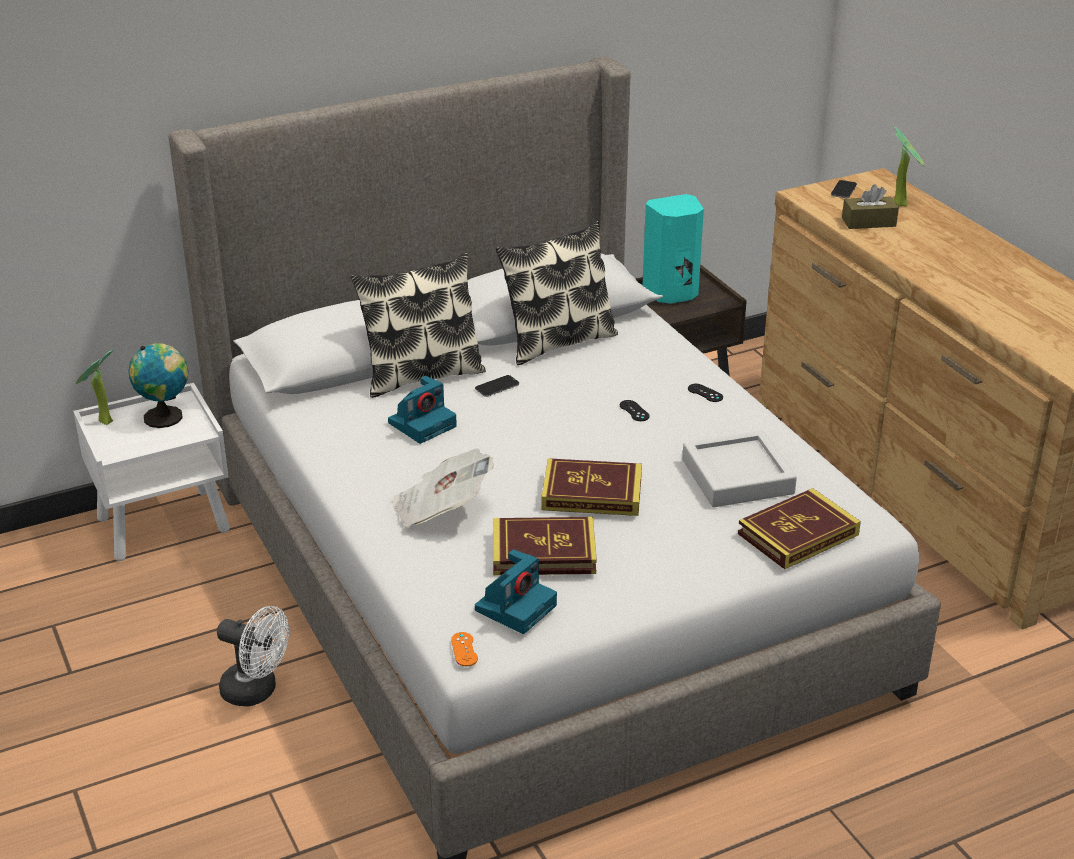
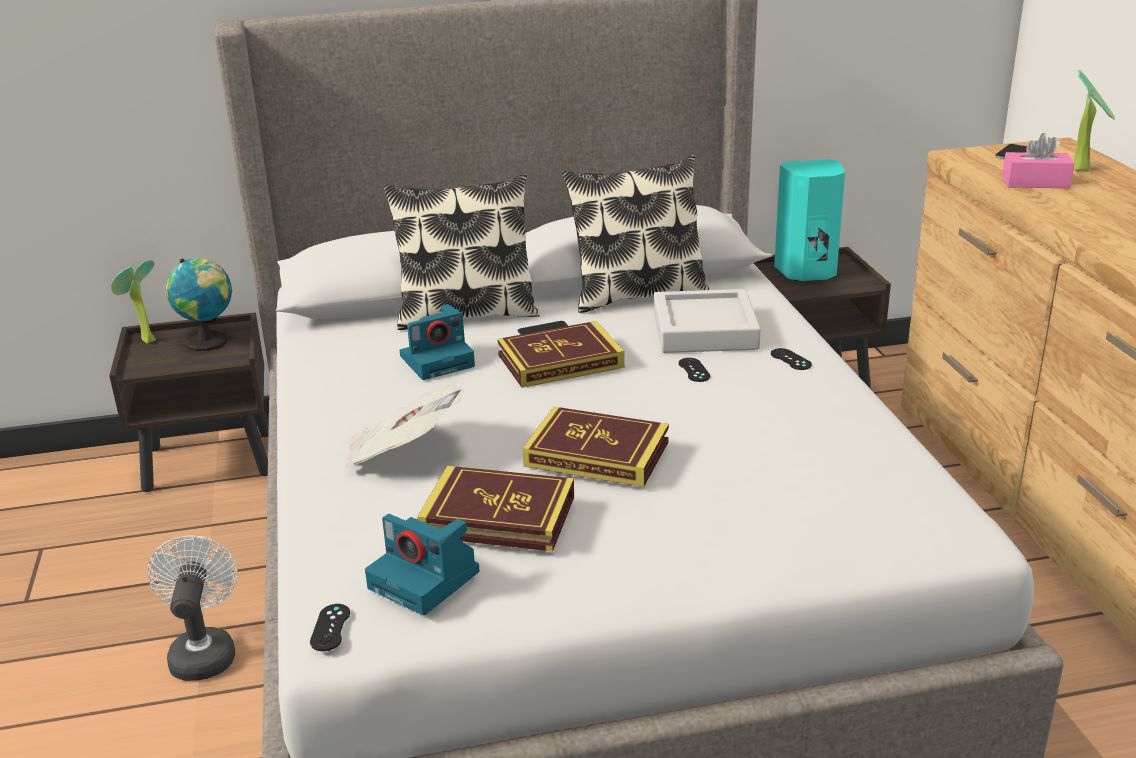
camera: 15 degrees right, 5 degrees down
white nightstand [73,383,230,561] -> brown nightstand [109,312,269,492]
white fan [217,606,289,706] -> white fan turned 135 degrees counterclockwise [147,535,238,681]
orange game controller [451,632,478,666] -> black game controller [310,604,350,651]
camera [475,549,557,634] -> camera turned 75 degrees clockwise [365,514,480,615]
grey tray [682,431,797,507] -> grey tray moved to [654,289,761,353]
book [738,488,861,570] -> book moved to [497,321,624,388]
brown tissue box [842,184,899,229] -> pink tissue box [1002,133,1075,188]

